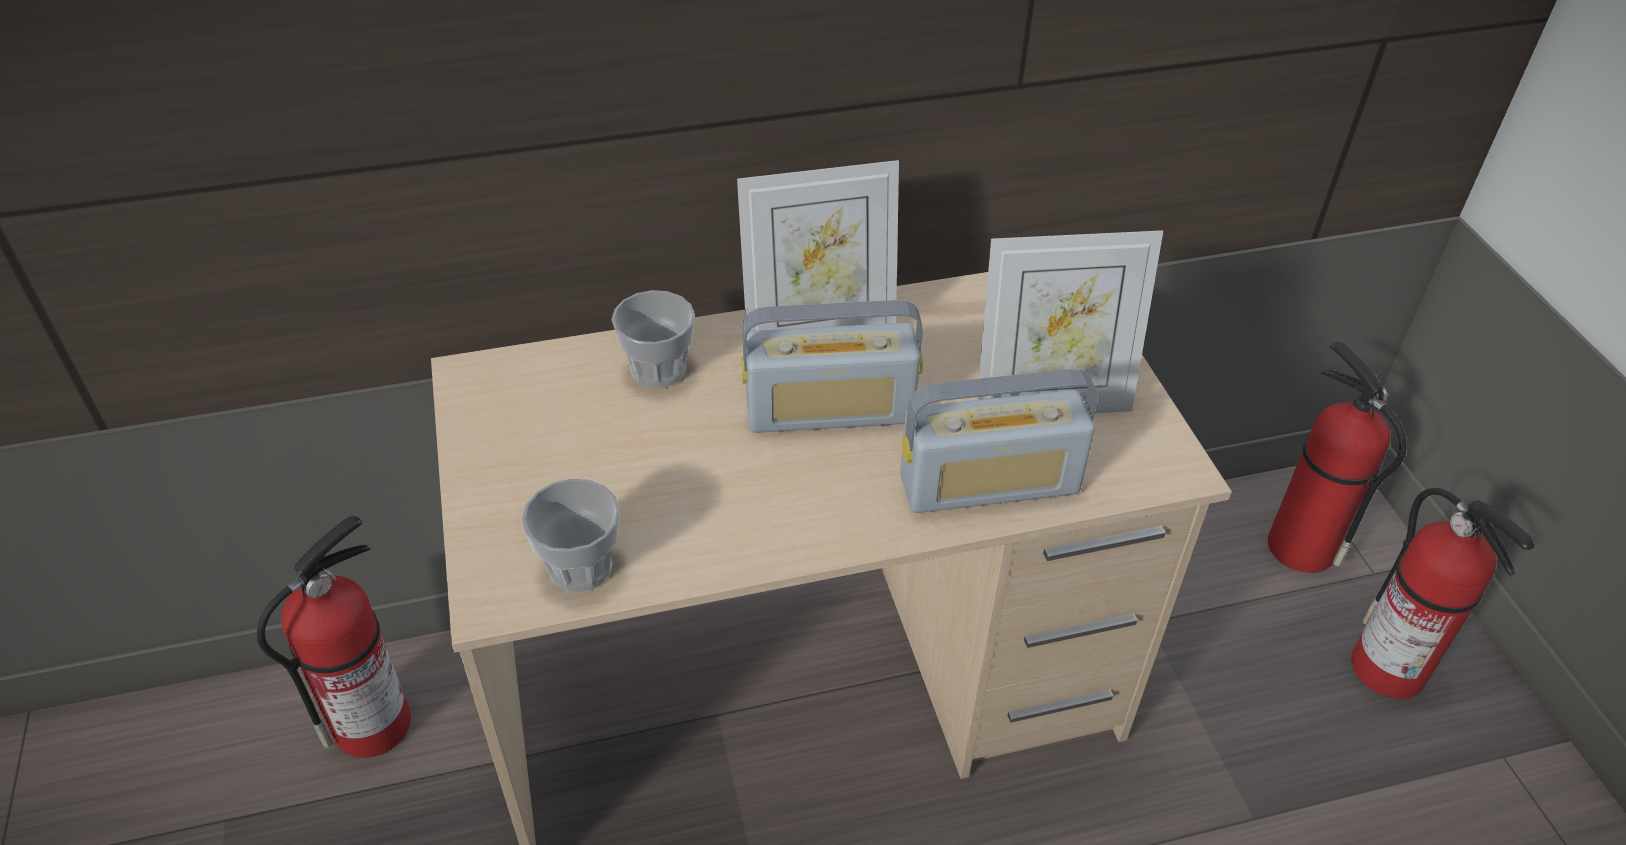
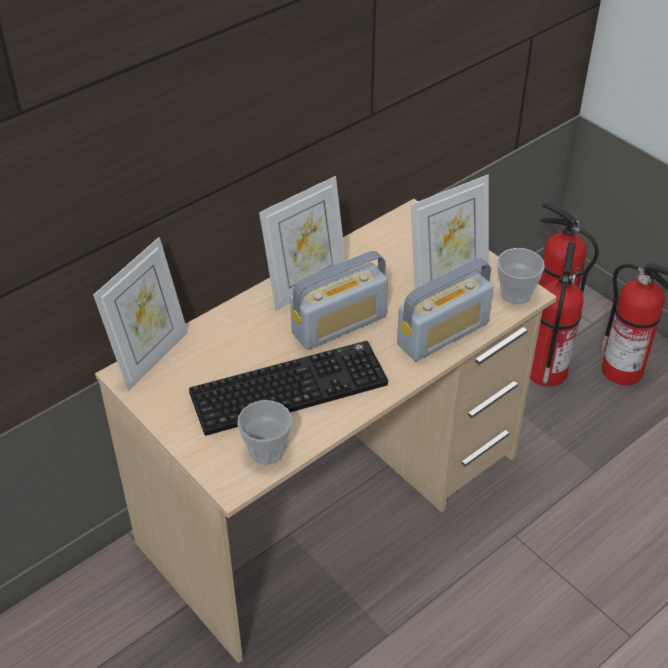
camera: 25 degrees left, 0 degrees up
fire extinguisher [257,516,411,758] -> fire extinguisher moved to [530,242,584,387]
cup [611,290,695,389] -> cup moved to [497,248,545,304]
none -> picture frame [93,237,188,391]
none -> keyboard [189,341,388,436]

